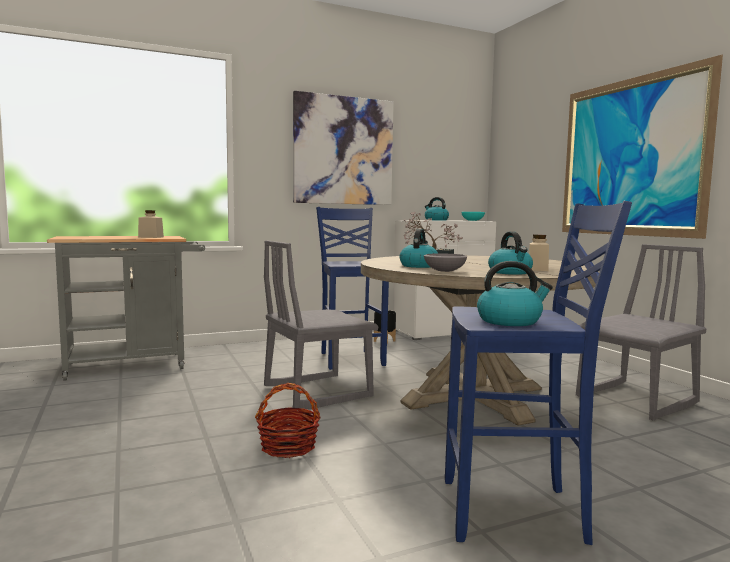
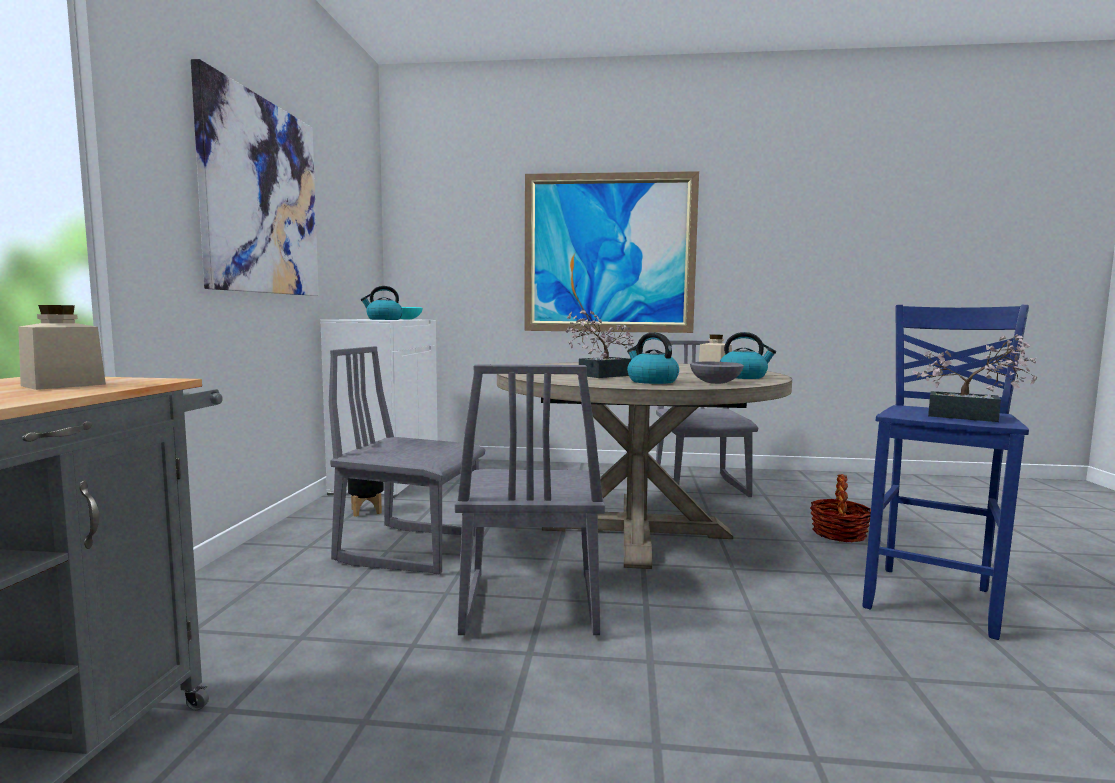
camera: 60 degrees left, 0 degrees up
basket [255,383,321,458] -> basket moved to [810,474,871,543]
blue stool [316,207,389,370] -> grey chair [329,346,485,575]
kettle [477,261,553,326] -> potted plant [913,334,1037,422]

